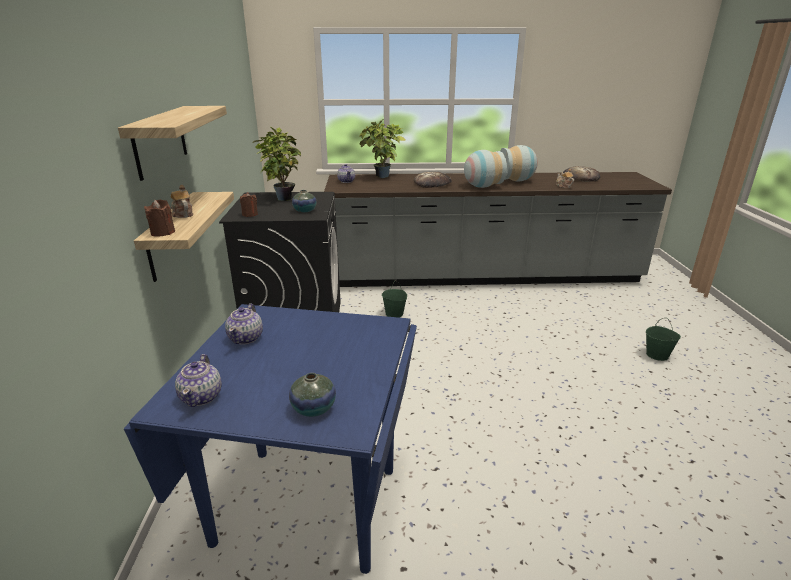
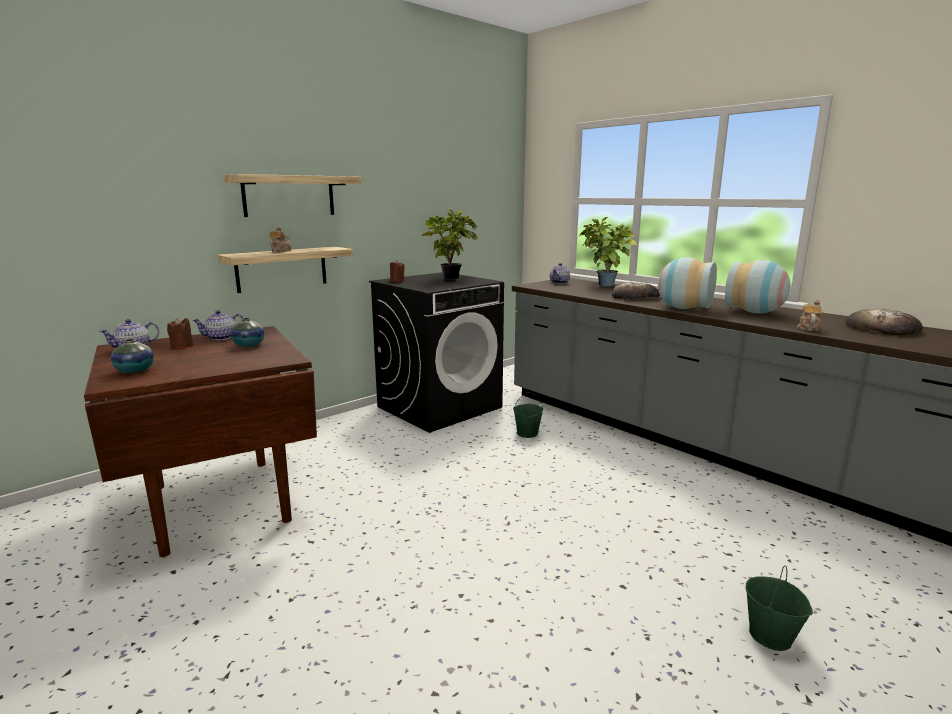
camera: 50 degrees right, 10 degrees down
blue dining table [124,304,417,574] -> brown dining table [84,326,317,557]
brown candle [144,200,175,237] -> brown candle moved to [167,317,194,349]
vase [292,190,316,212] -> vase moved to [231,318,265,347]

